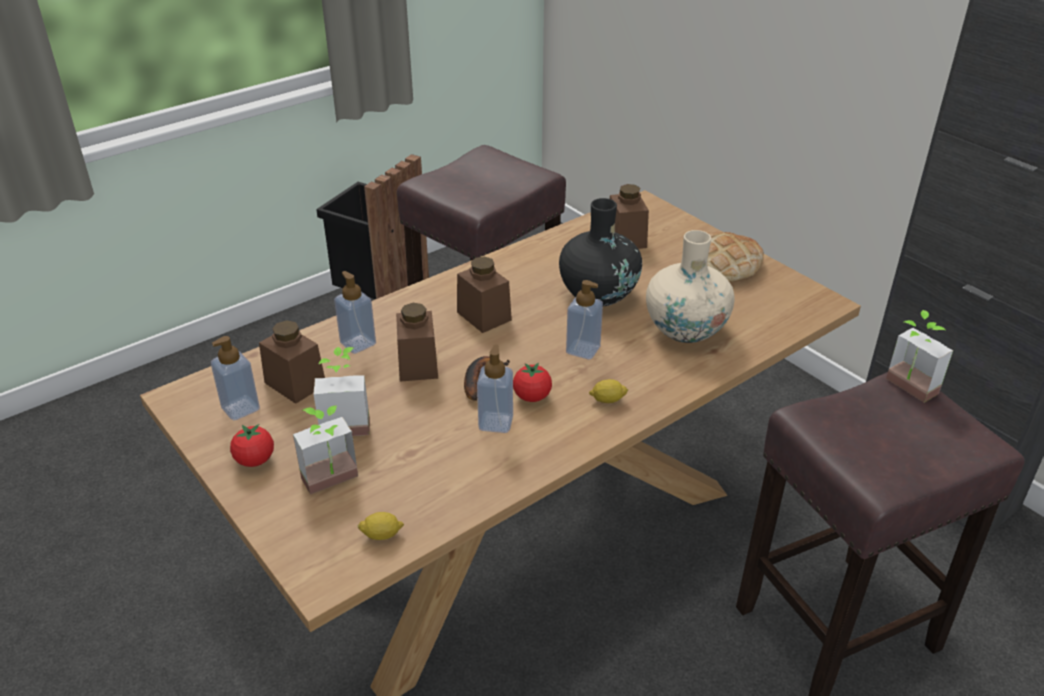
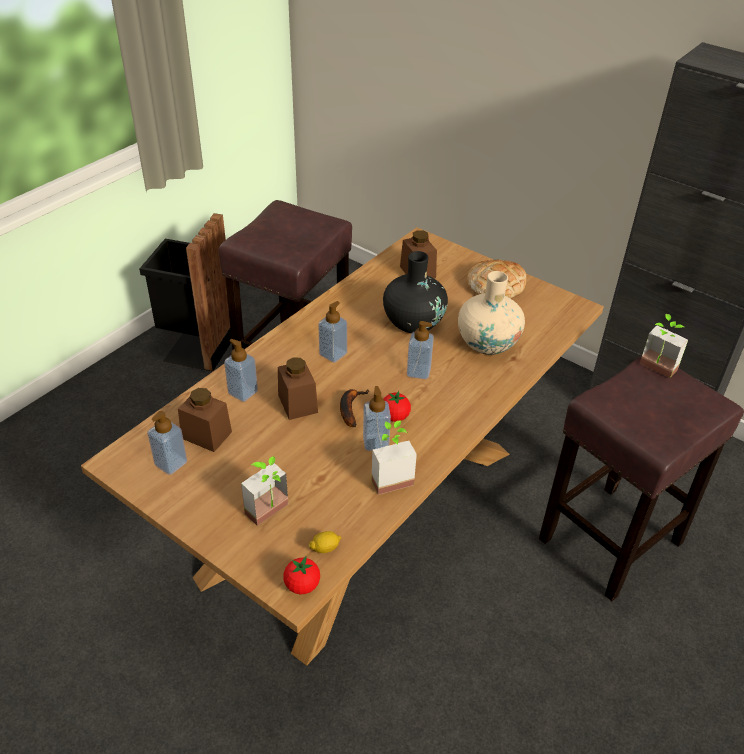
camera: 15 degrees left, 5 degrees up
tomato [230,424,274,467] -> tomato moved to [283,557,320,594]
potted plant [314,347,370,436] -> potted plant moved to [371,420,417,495]
brown jar [457,256,512,333] -> soap dispenser [318,301,347,363]
lemon [589,379,628,403] -> none

